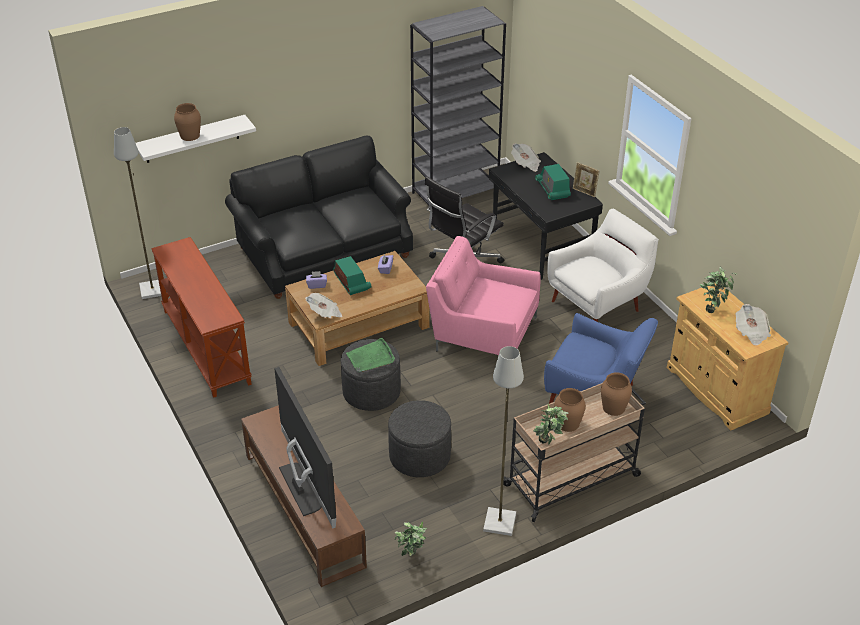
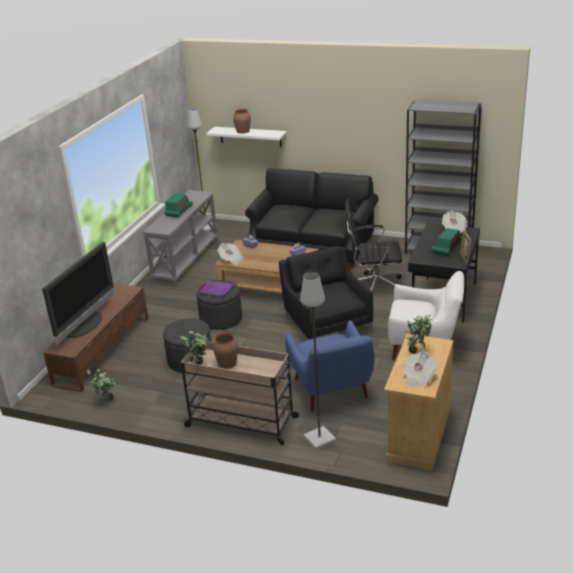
camera: 50 degrees right, 10 degrees down
brown console table [151,237,252,398] -> grey console table [143,190,218,287]
radio [333,256,372,295] -> radio moved to [165,193,193,218]
green tray [346,338,395,373] -> purple tray [197,282,235,297]
pink armchair [426,236,541,355] -> black armchair [279,246,373,340]
grey floor lamp [483,346,524,536] -> grey floor lamp moved to [300,272,336,450]
brown vase [601,372,632,416] -> none

